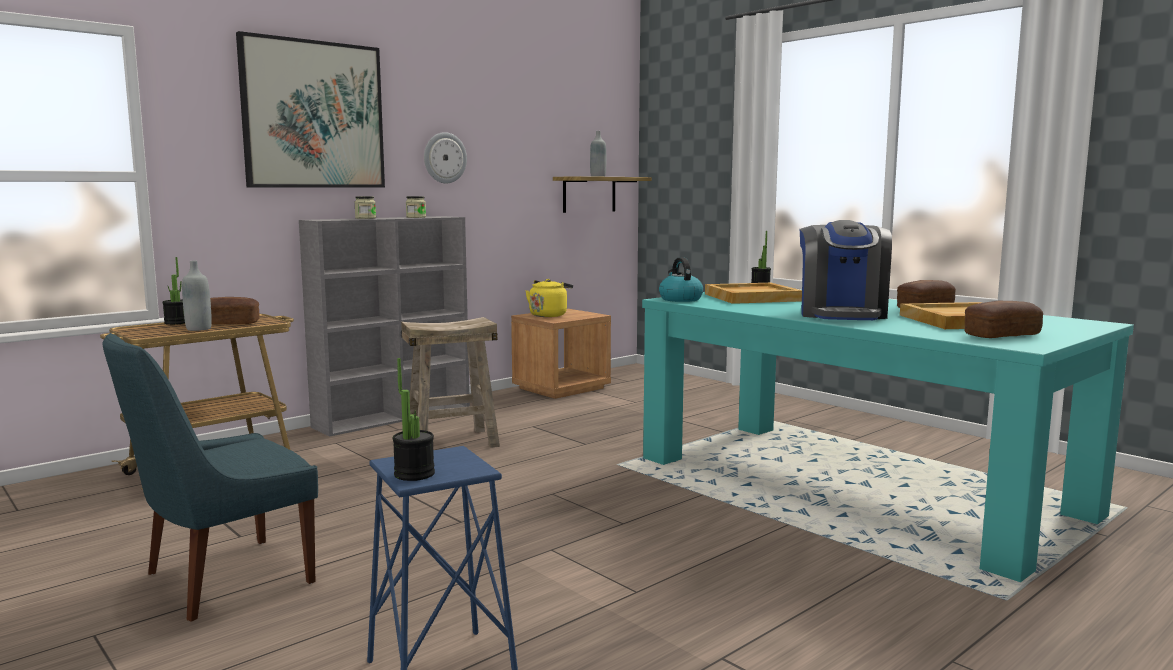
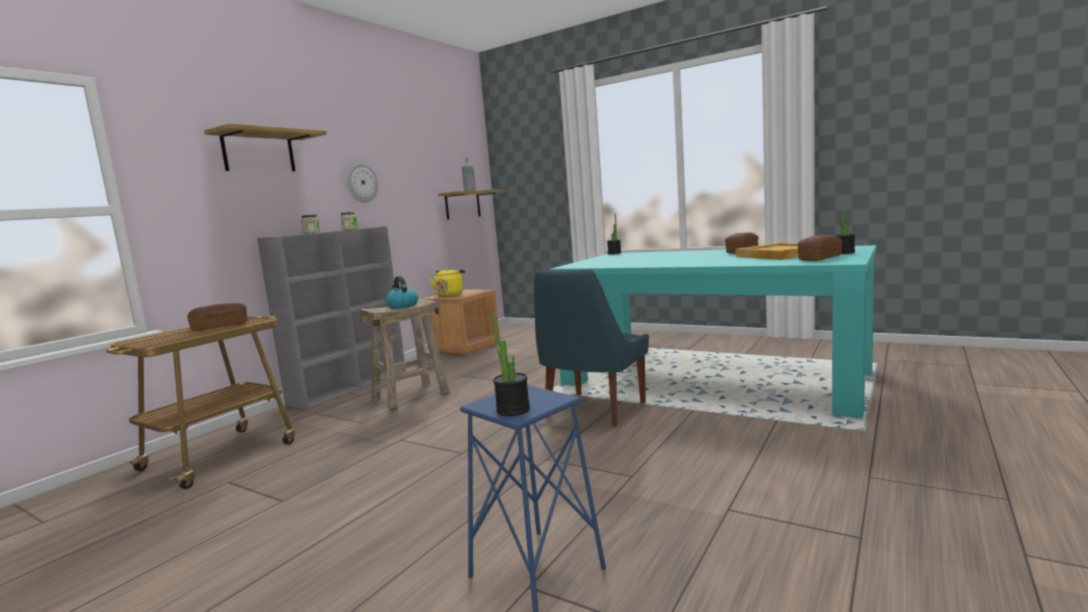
camera: 15 degrees left, 0 degrees up
blue chair [102,333,318,622] -> blue chair moved to [534,269,649,427]
potted plant [162,257,185,325] -> potted plant moved to [835,199,855,254]
grey bottle [182,261,212,331] -> none
picture [236,31,385,188] -> shelf [204,123,327,171]
kettle [659,257,703,302] -> kettle moved to [385,276,418,309]
beige tray [705,283,802,304] -> none
coffee machine [800,220,892,320] -> none

